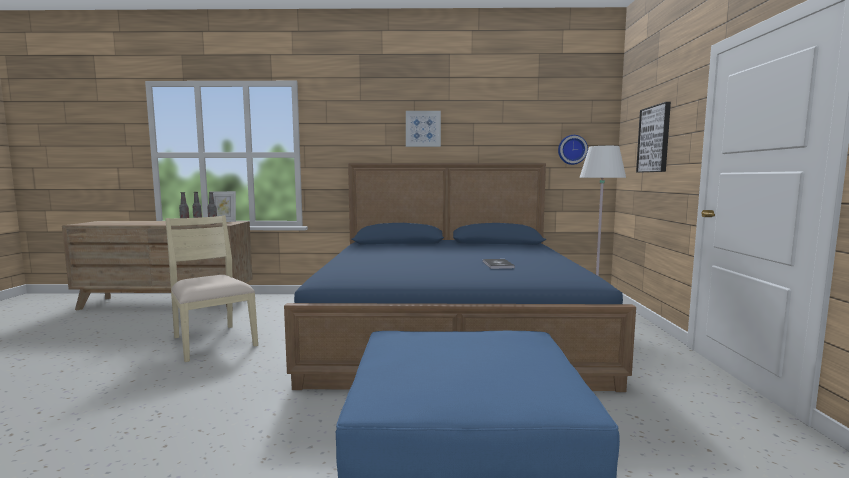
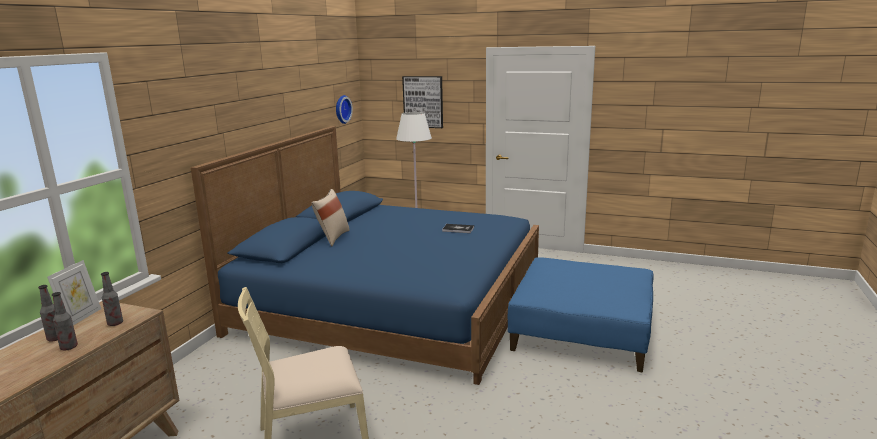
camera: 70 degrees left, 10 degrees up
picture [406,111,441,147] -> none
none -> beige pillow [311,189,350,246]

